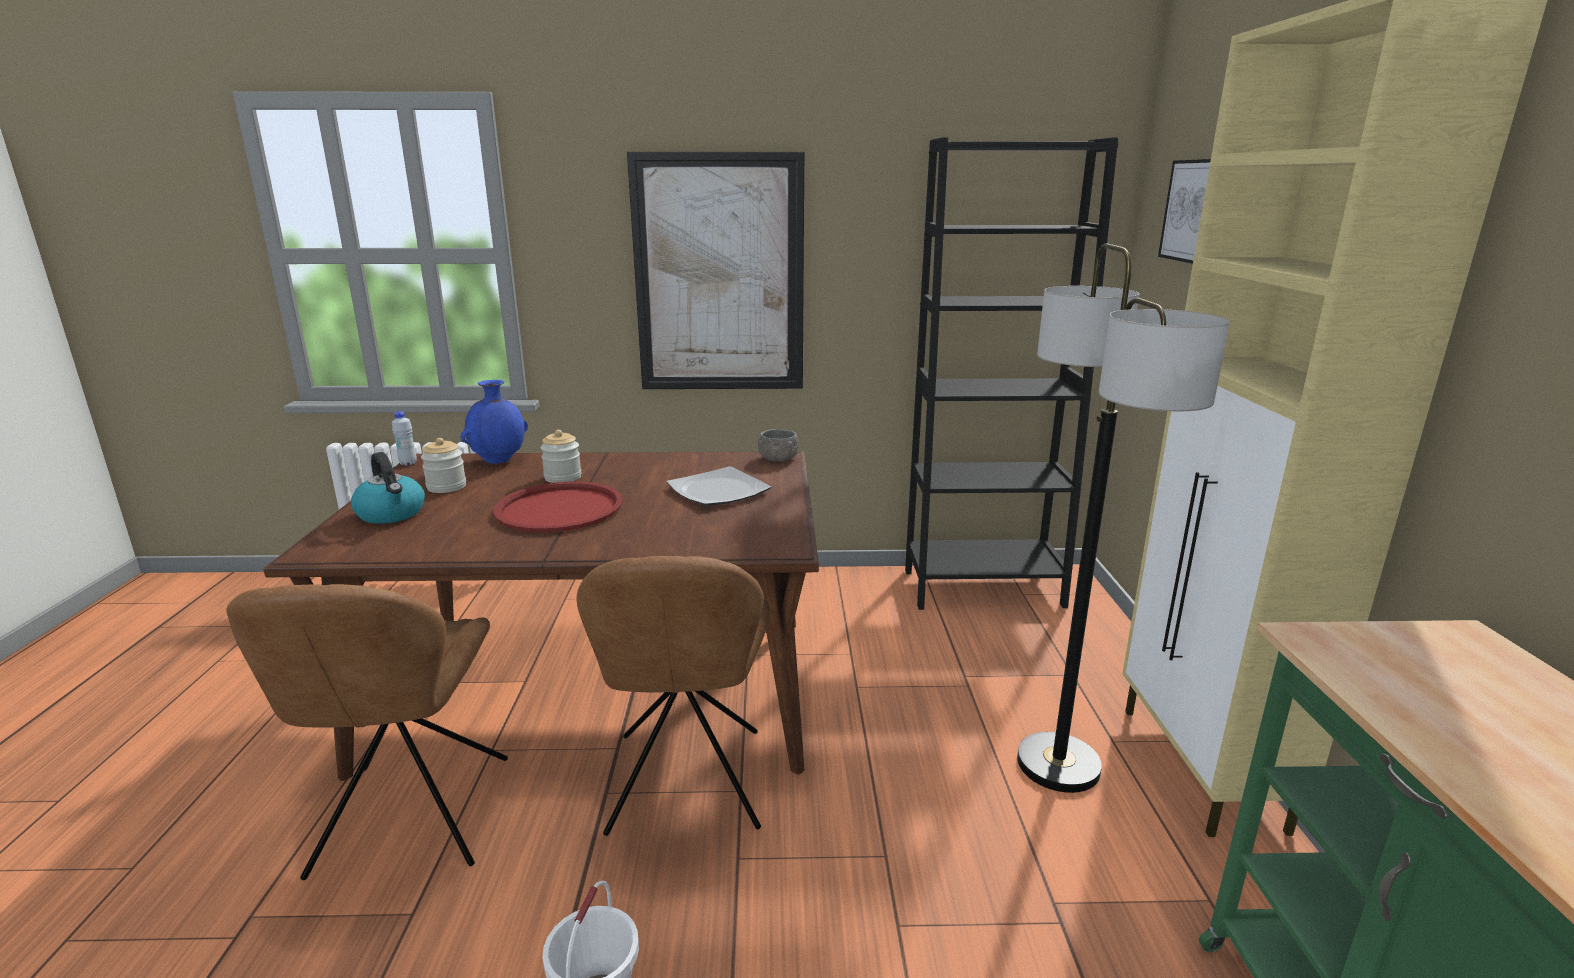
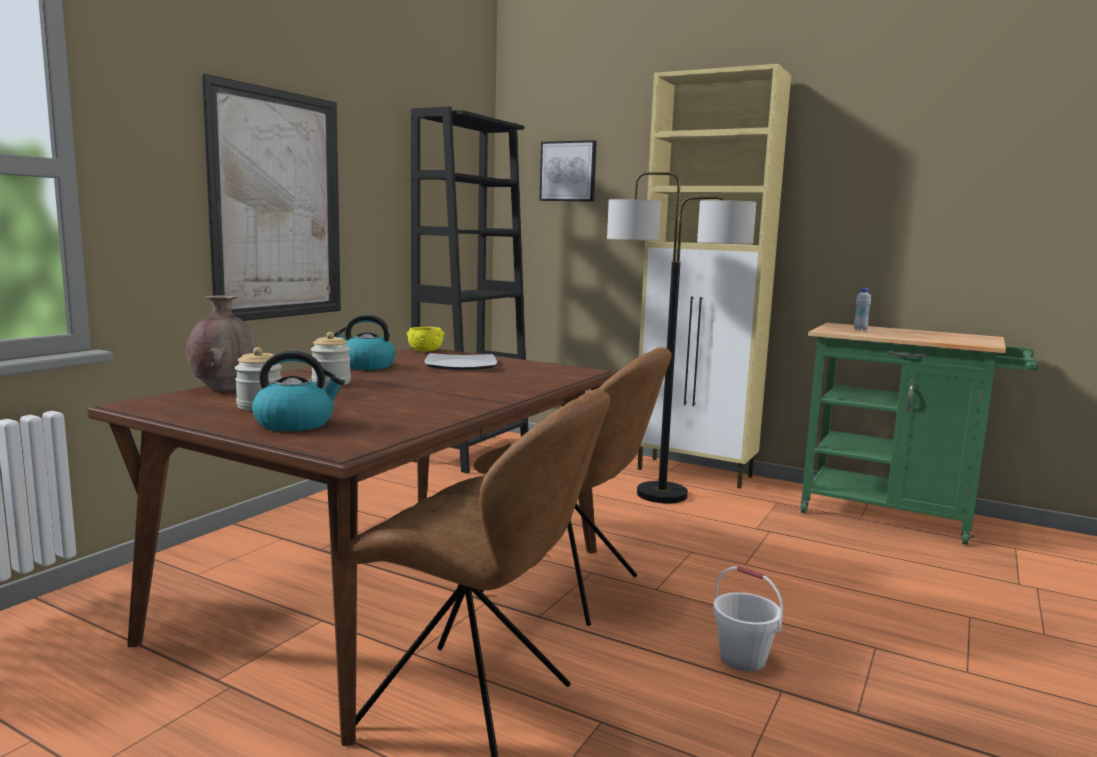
camera: 60 degrees left, 10 degrees down
white bottle [392,411,417,466] -> white bottle moved to [854,288,871,330]
blue vase [460,380,528,464] -> brown vase [186,295,258,391]
red tray [493,481,623,533] -> none
grey bowl [758,429,799,462] -> yellow bowl [407,327,445,352]
none -> kettle [334,314,396,370]

